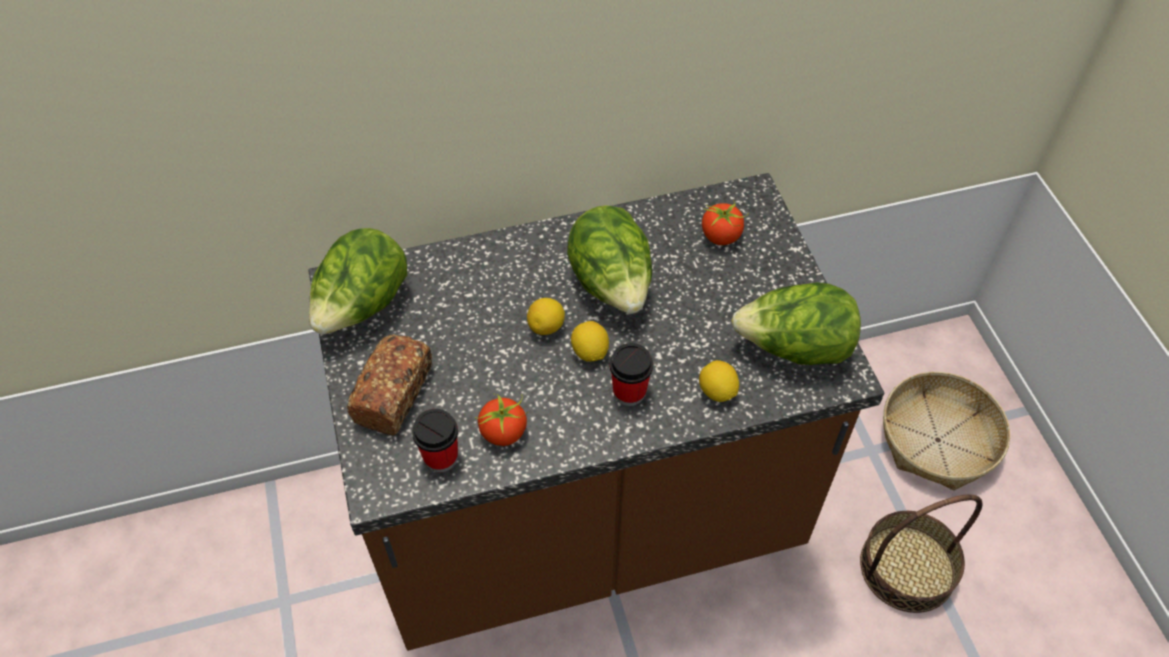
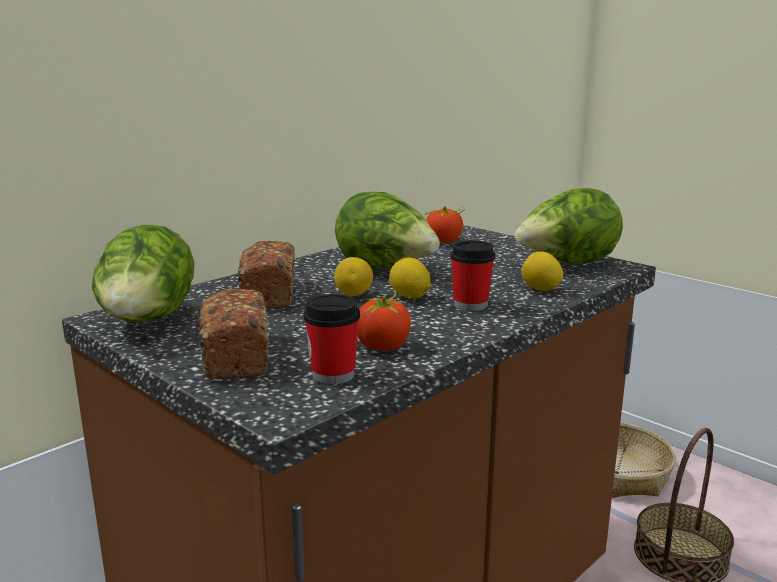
camera: 30 degrees left, 35 degrees down
none -> bread [238,241,295,308]

